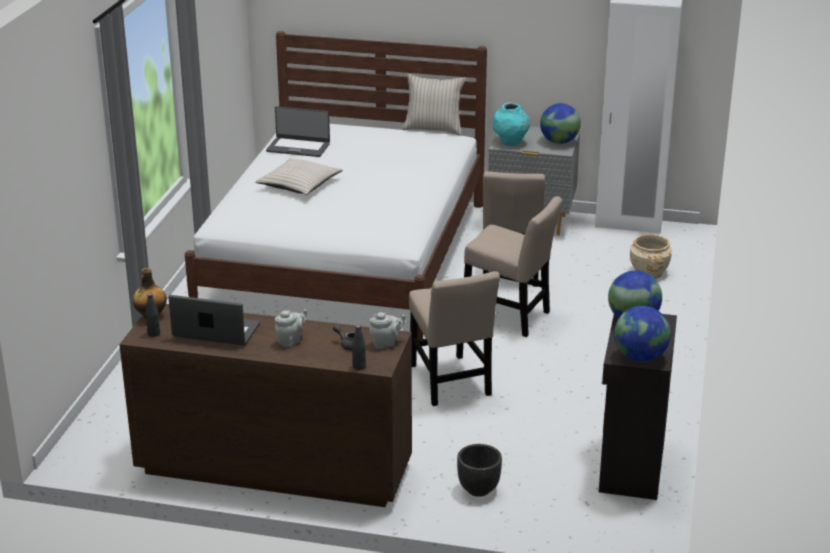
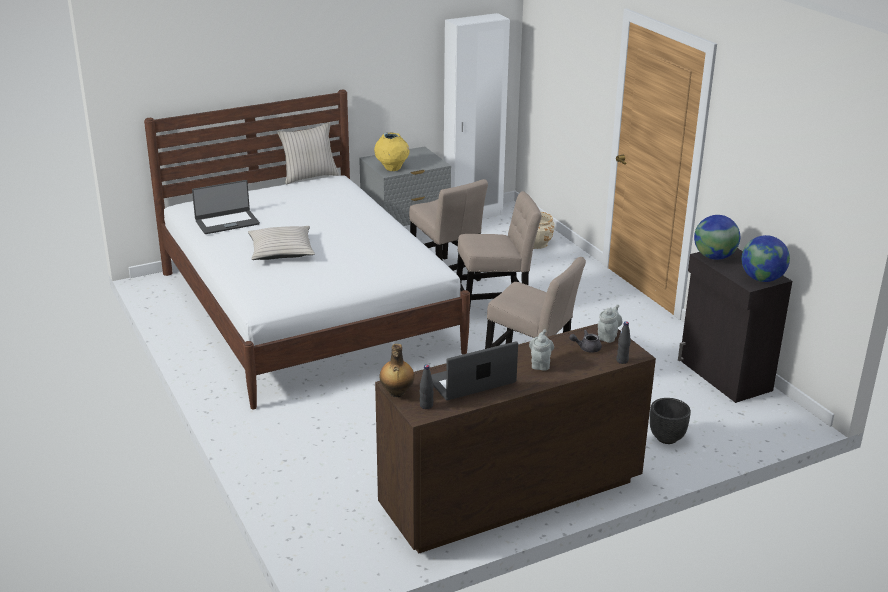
camera: 40 degrees left, 0 degrees up
turquoise vase [493,102,530,146] -> yellow vase [374,133,410,171]
globe [540,103,581,144] -> none

